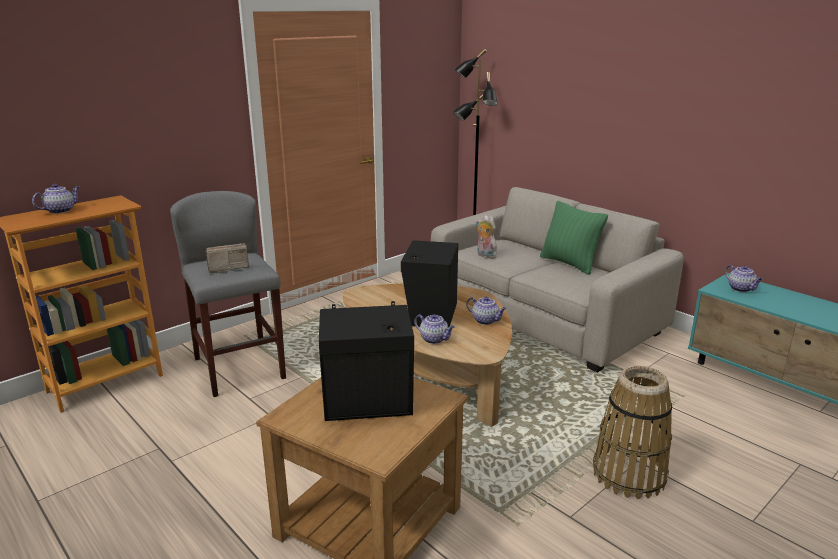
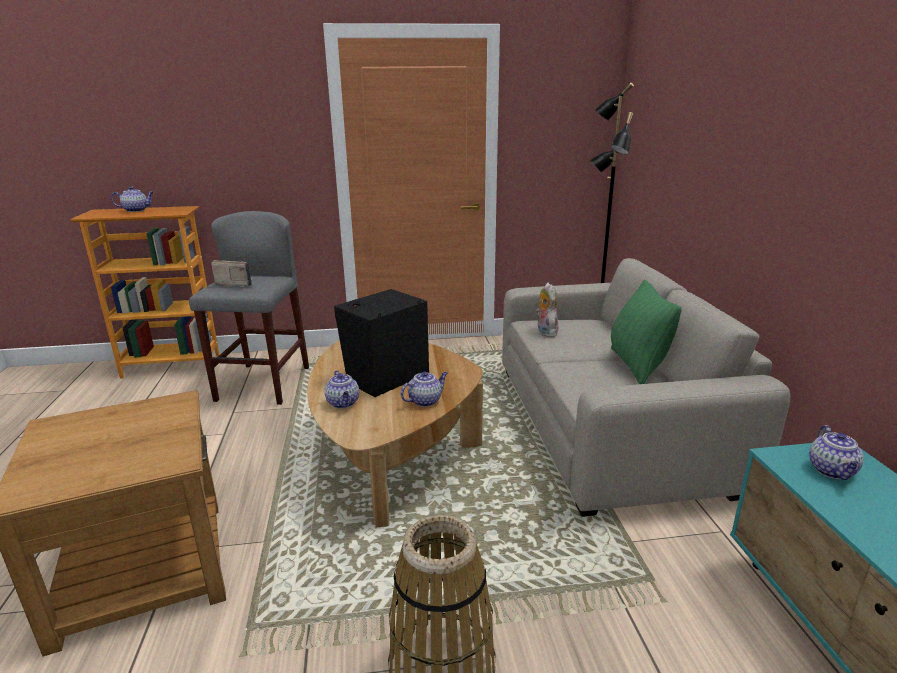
camera: 35 degrees right, 0 degrees up
black speaker [319,301,414,421] -> none
teapot [466,297,507,325] -> teapot turned 105 degrees counterclockwise [400,371,448,407]

